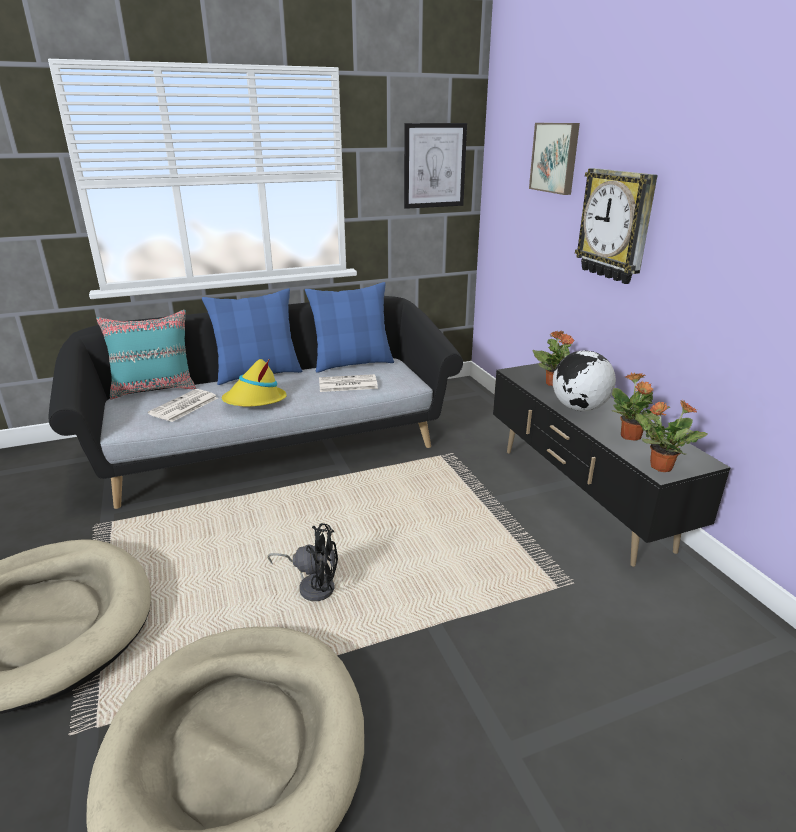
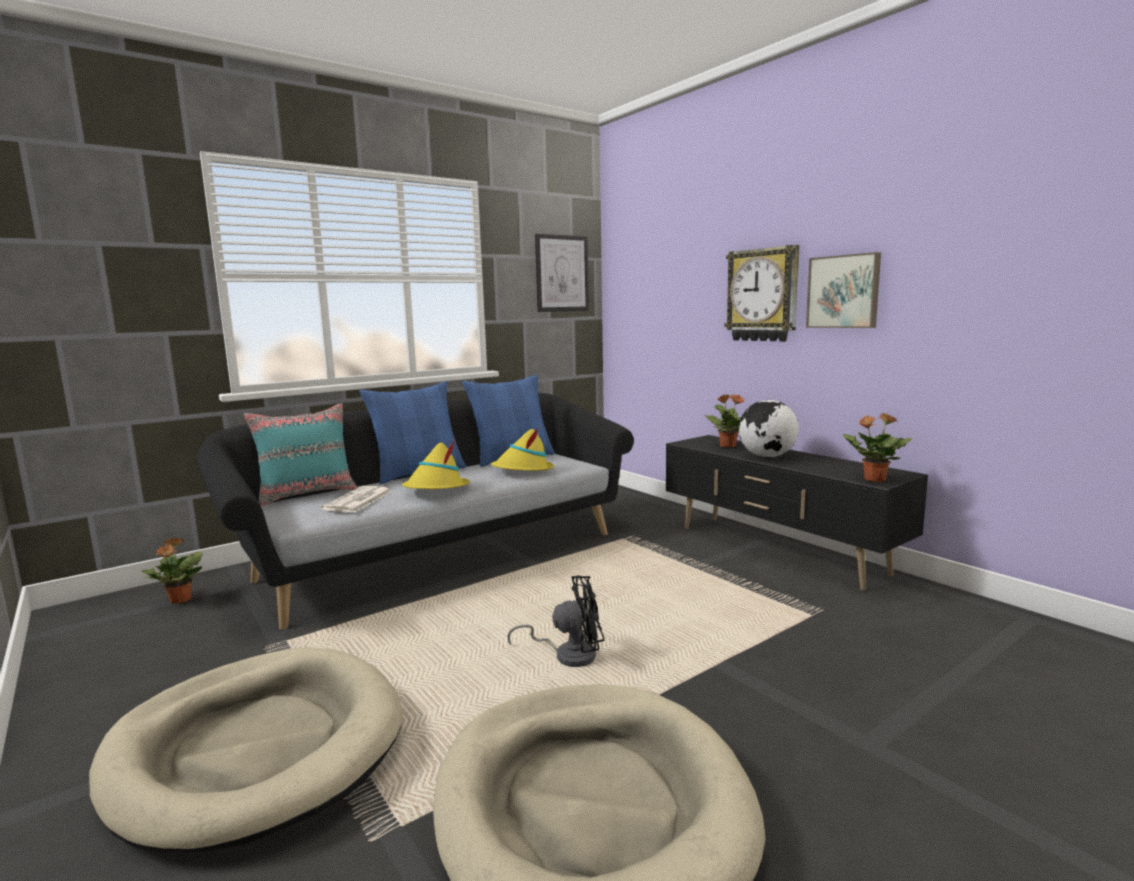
camera: 15 degrees left, 15 degrees down
newspaper [319,374,378,392] -> yellow hat [491,427,554,471]
picture [529,123,580,195] -> picture moved to [806,252,881,328]
potted plant [612,373,670,441] -> potted plant moved to [141,538,204,604]

